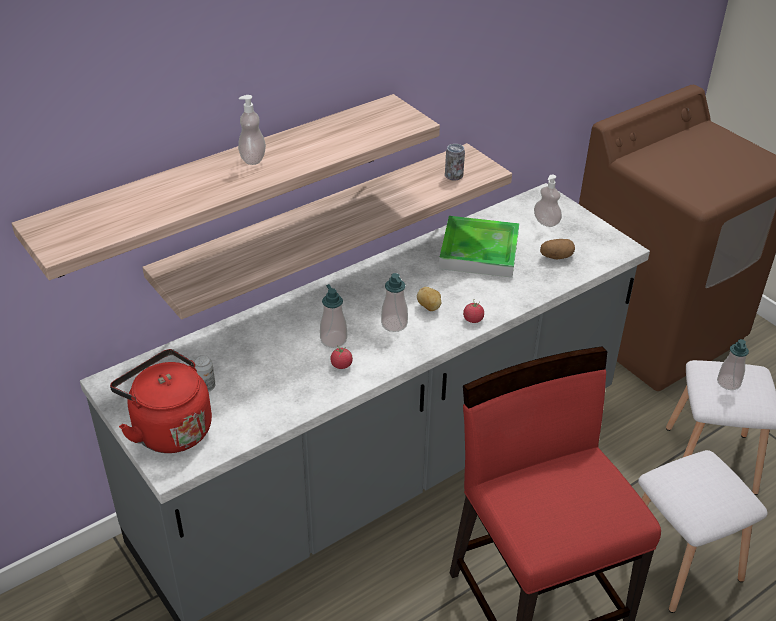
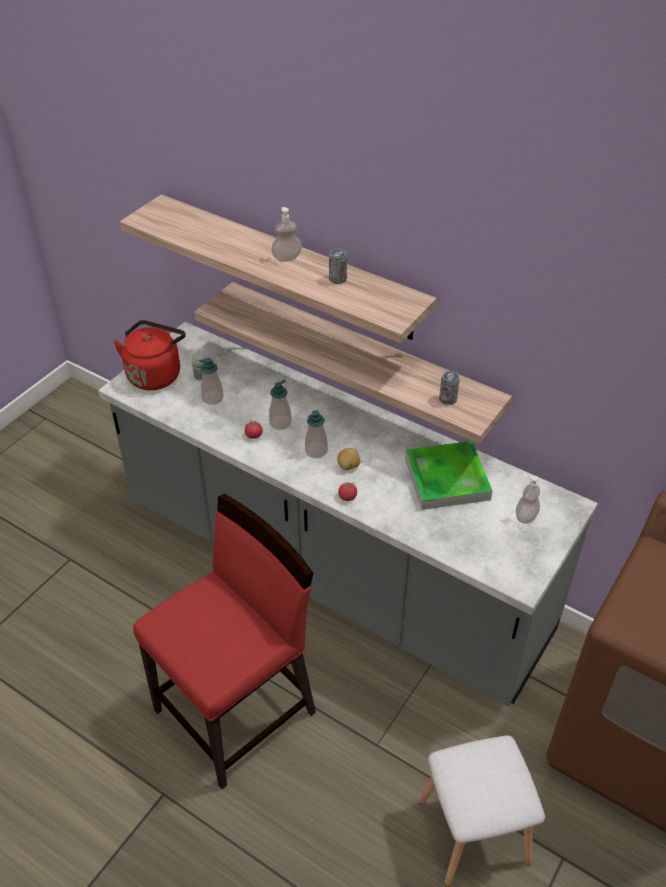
camera: 70 degrees right, 5 degrees up
potato [540,239,575,260] -> none
white stool [638,450,768,613] -> none
soap dispenser [717,339,749,390] -> soap dispenser moved to [199,358,224,405]
none -> can [329,249,347,284]

